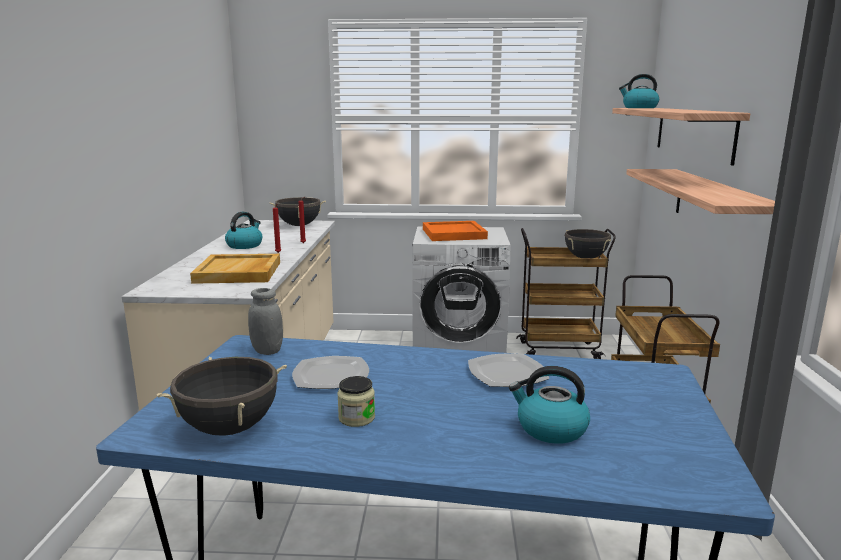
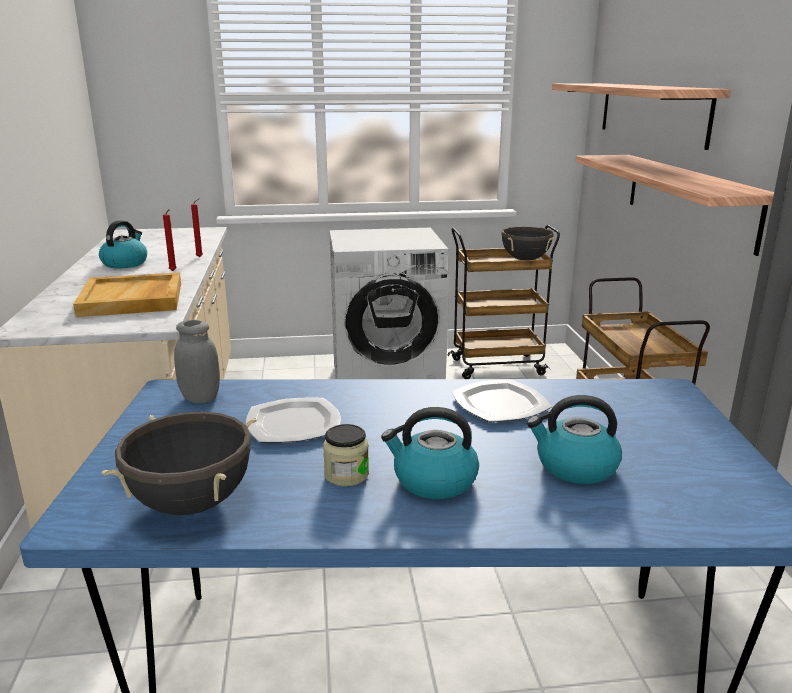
camera: 10 degrees left, 5 degrees up
black cooking pot [270,197,326,226] -> none
orange tray [423,221,488,241] -> none
kettle [619,74,659,108] -> kettle moved to [381,407,479,499]

